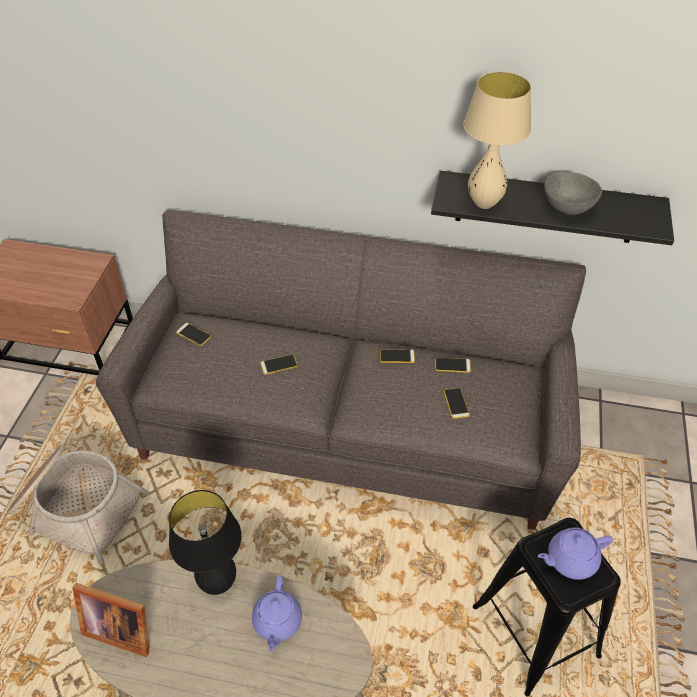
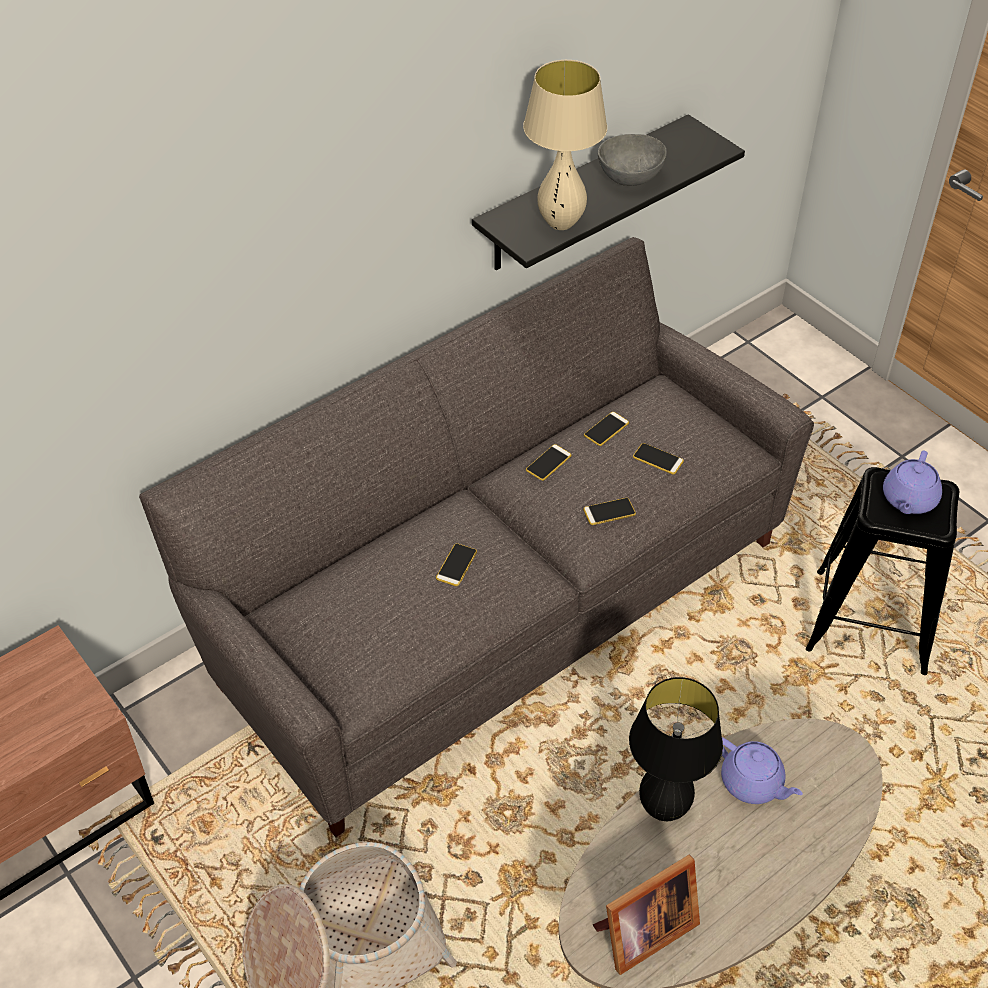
camera: 50 degrees left, 0 degrees up
phone [176,323,211,346] -> phone moved to [583,498,636,525]

